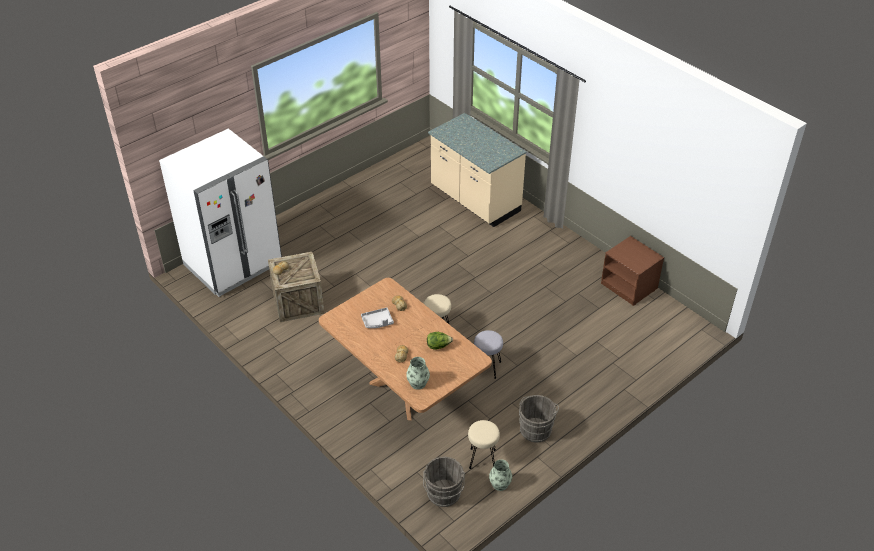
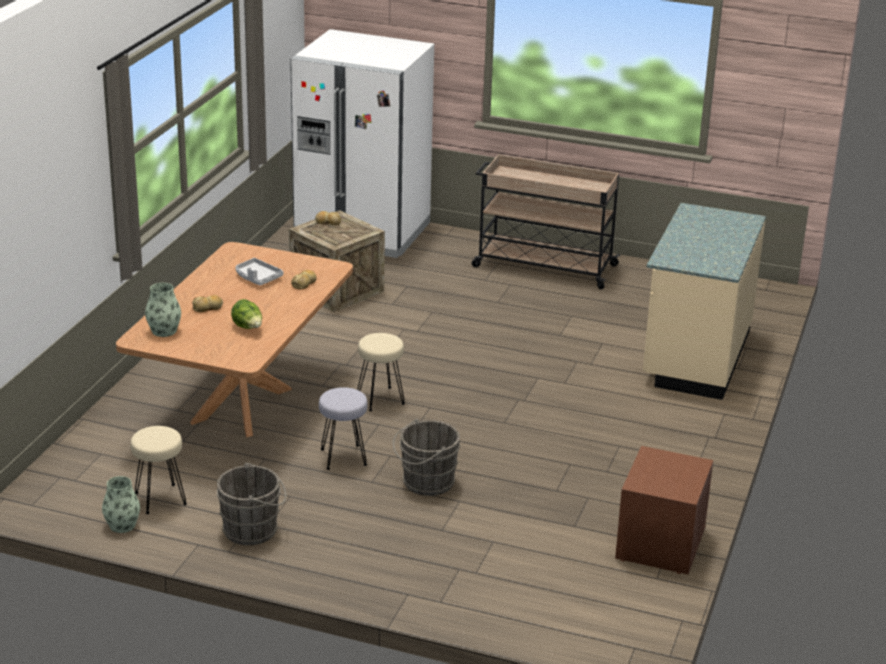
camera: 60 degrees right, 15 degrees down
grey bucket [423,457,465,507] -> grey bucket moved to [393,419,461,496]
none -> beige cart [472,154,621,289]

